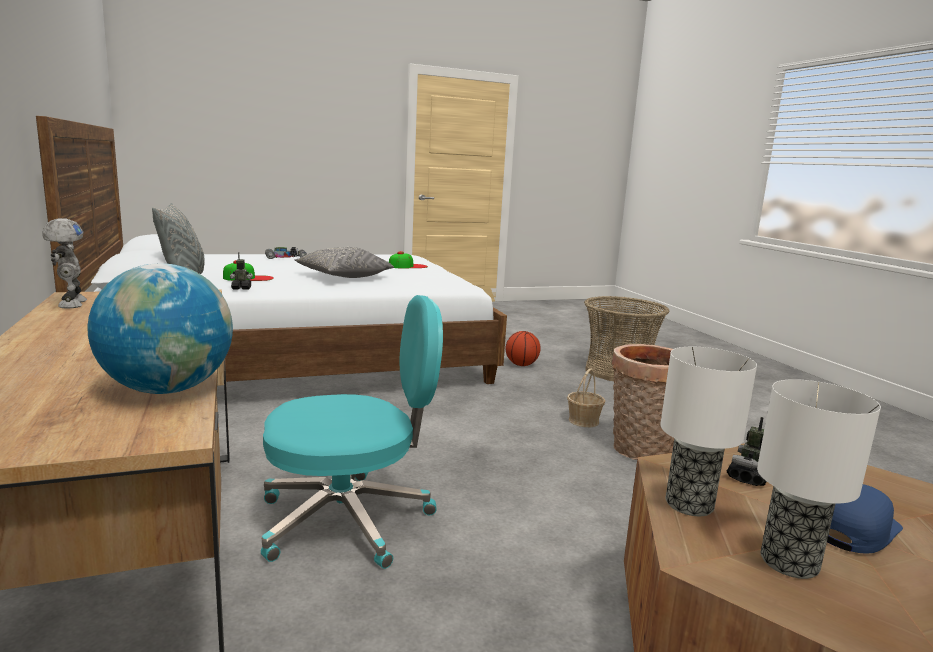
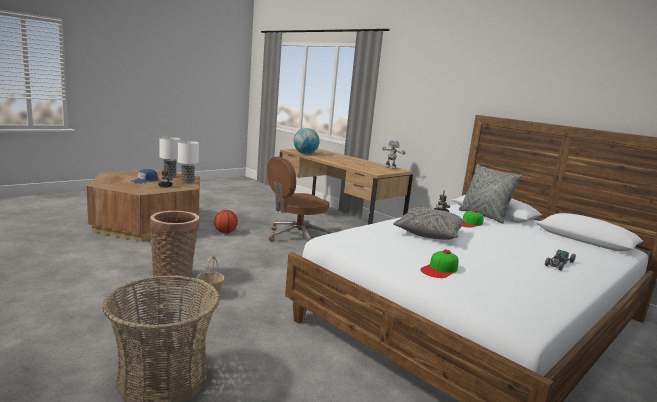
camera: 155 degrees right, 0 degrees up
turquoise office chair [261,295,443,569] -> brown office chair [267,157,332,242]
basketball [505,331,541,366] -> basketball moved to [214,210,238,233]

